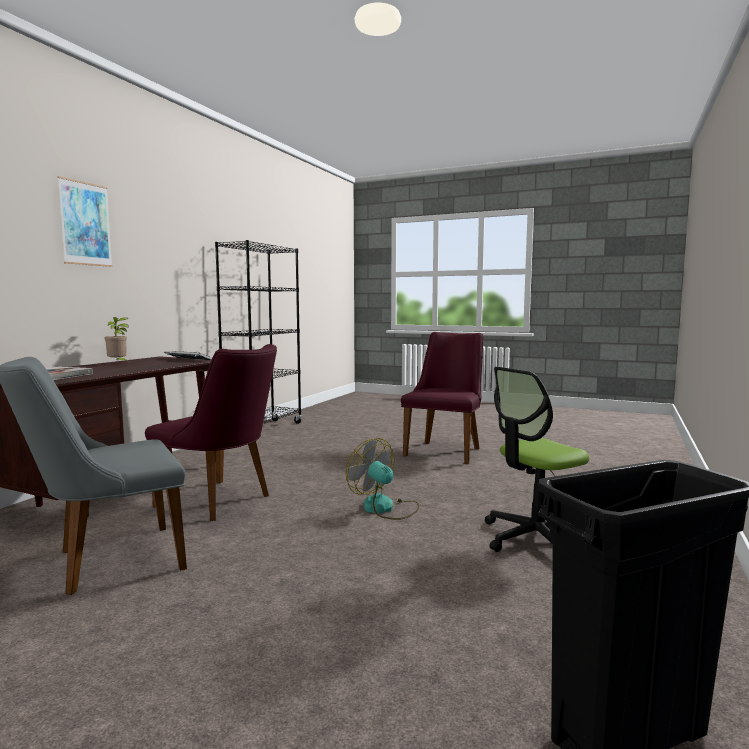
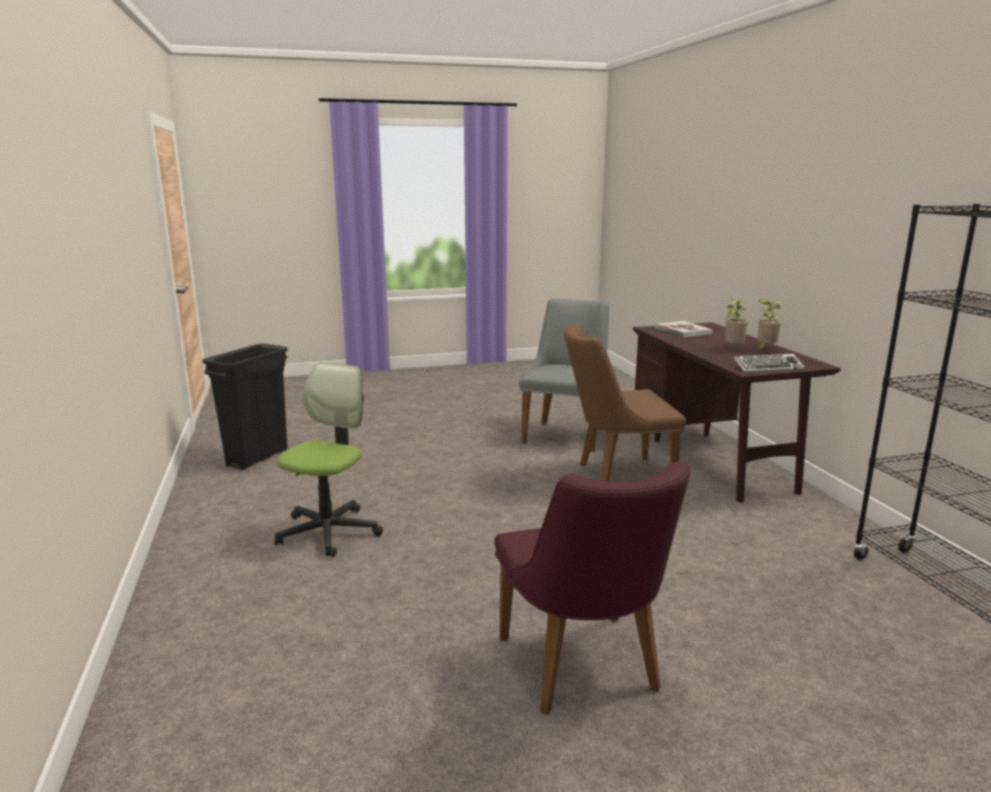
camera: 140 degrees right, 10 degrees up
picture [57,176,113,267] -> none
purple chair [145,344,277,521] -> brown chair [564,324,686,481]
fan [345,438,419,520] -> none
none -> potted plant [725,298,748,344]

